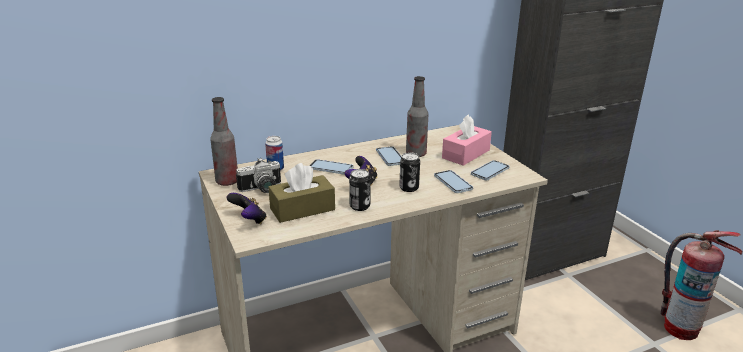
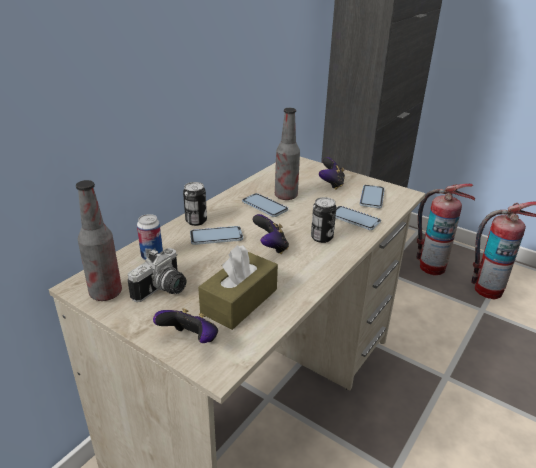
camera: 30 degrees left, 5 degrees up
can [349,169,371,211] -> can moved to [183,182,207,226]
pink tissue box [442,115,492,166] -> game controller [319,157,345,190]
none -> fire extinguisher [416,184,475,275]

